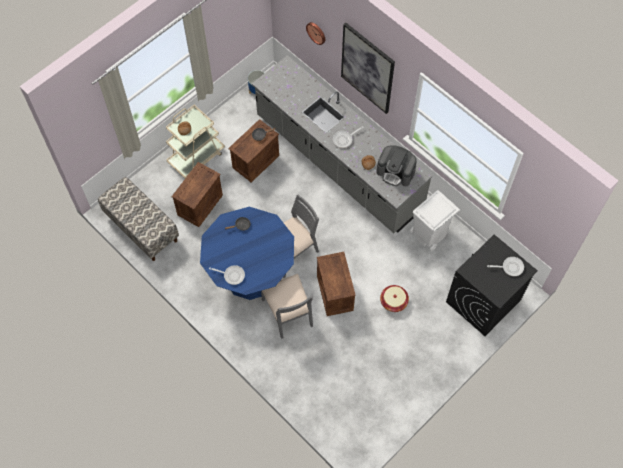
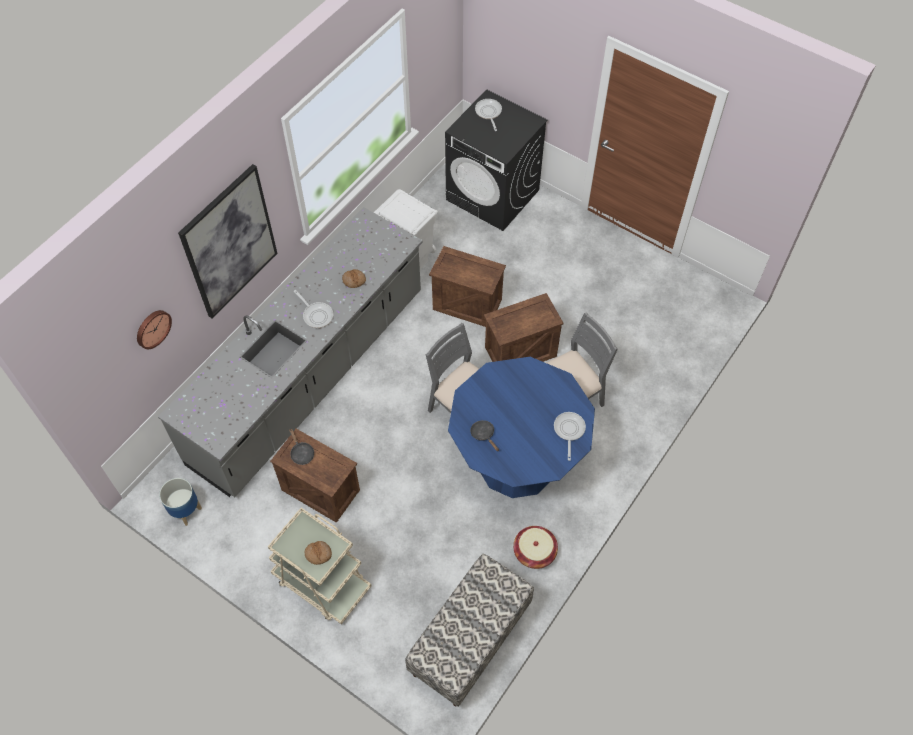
camera: 100 degrees left, 5 degrees down
crate [172,162,223,227] -> crate moved to [429,246,506,327]
coffee machine [376,145,417,186] -> none
basket [380,285,409,312] -> basket moved to [513,526,558,569]

